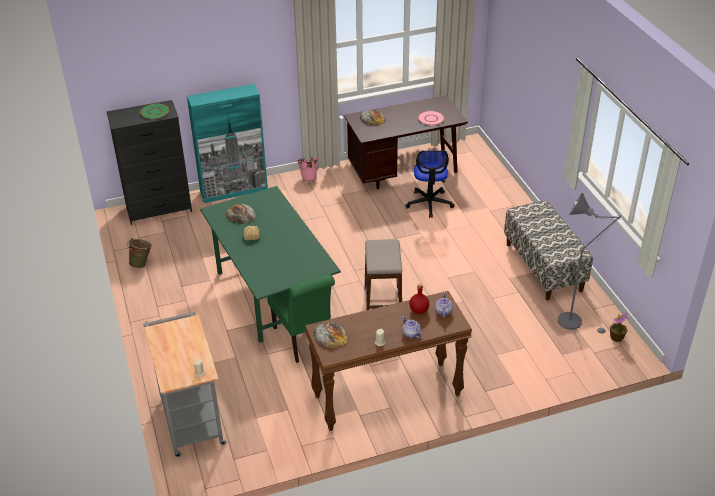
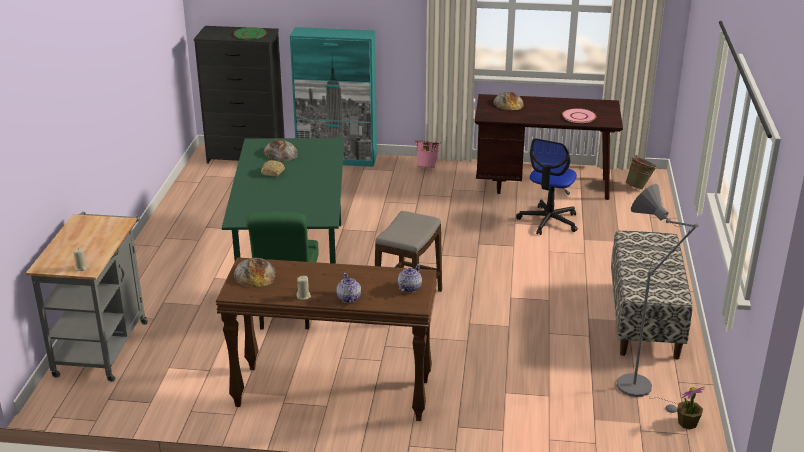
camera: 25 degrees right, 10 degrees down
green bucket [127,238,152,268] -> green bucket moved to [626,155,657,190]
red bottle [410,284,429,314] -> none

